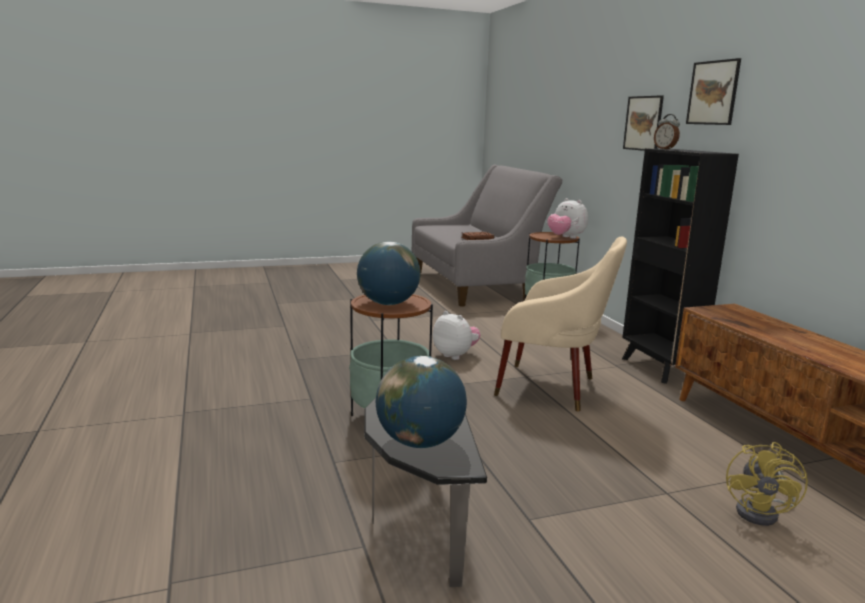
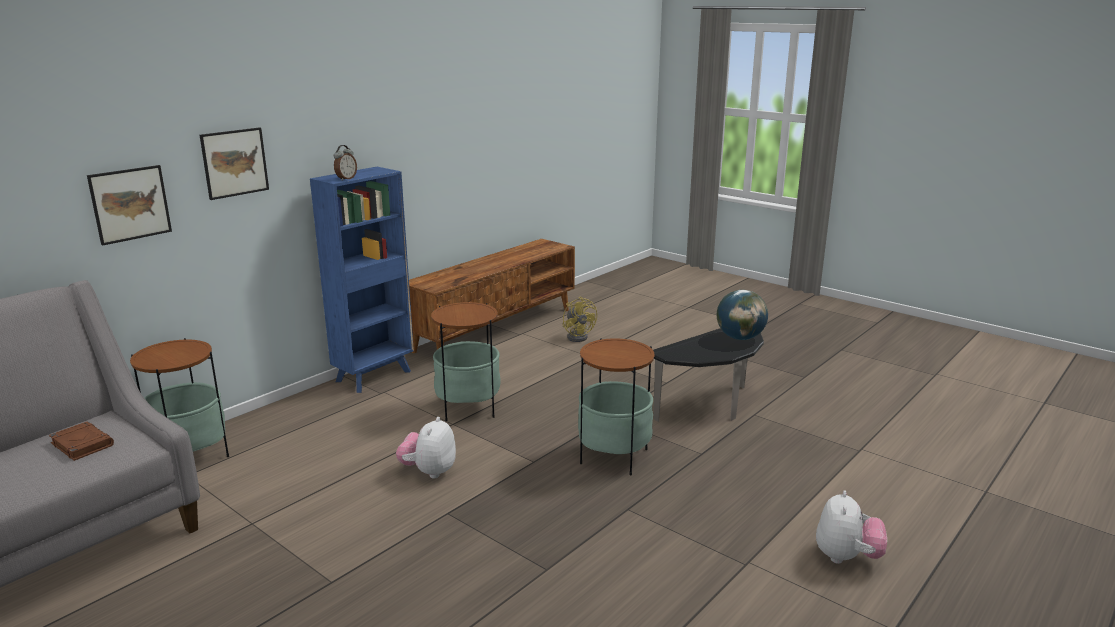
camera: 120 degrees left, 5 degrees up
globe [357,242,420,305] -> none
beige armchair [494,237,627,412] -> side table [431,302,501,421]
plush toy [547,198,588,239] -> plush toy moved to [816,491,887,564]
black bookcase [622,149,739,384] -> blue bookcase [310,167,414,393]
picture [686,58,741,125] -> picture moved to [87,165,172,246]
yellow fan [726,442,808,526] -> yellow fan turned 75 degrees clockwise [562,297,597,342]

